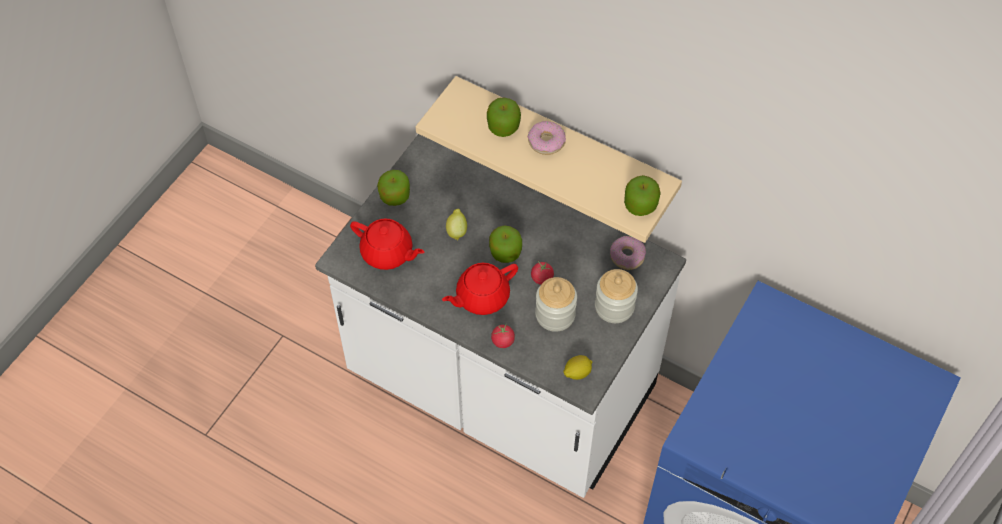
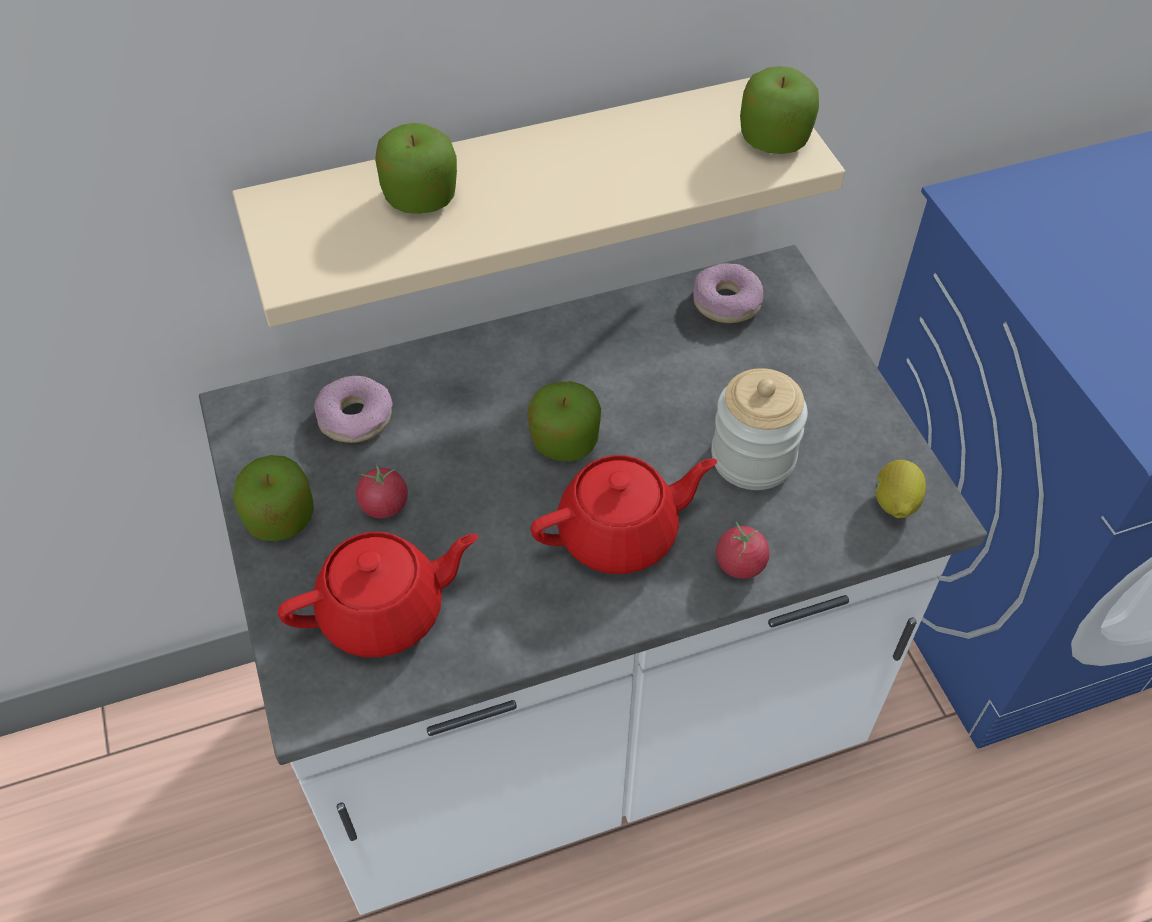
camera: 50 degrees left, 5 degrees down
red teapot [442,263,518,315] -> red teapot turned 120 degrees counterclockwise [530,455,717,574]
lemon [446,209,467,240] -> none
donut [528,121,566,155] -> donut moved to [314,376,393,443]
tomato [531,260,554,285] -> tomato moved to [356,464,408,518]
jar [595,269,638,323] -> none

